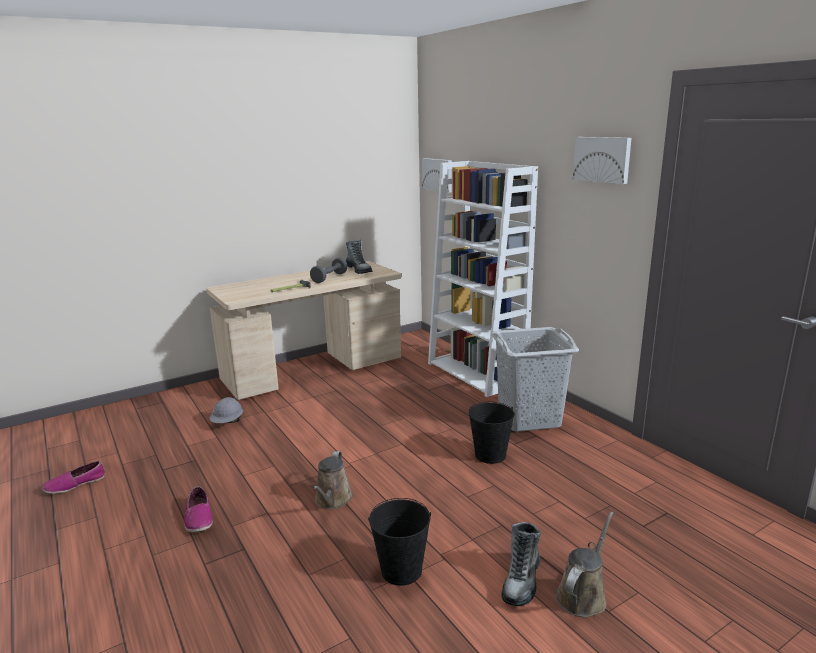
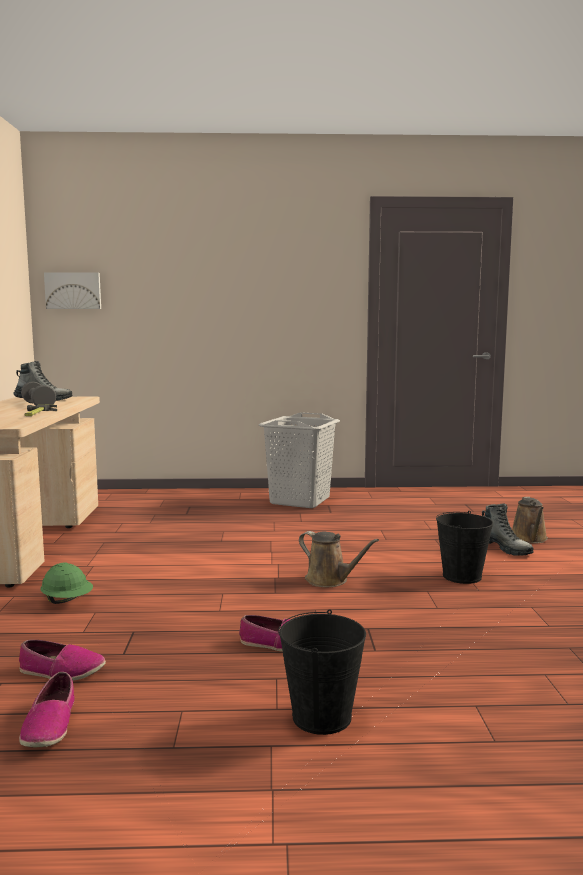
camera: 60 degrees left, 10 degrees down
grey hard hat [210,397,243,423] -> green hard hat [40,563,93,604]
white bookcase [428,161,538,397] -> none
black bucket [469,402,515,464] -> black bucket moved to [278,609,366,735]
brown watering can [556,512,613,618] -> brown watering can turned 150 degrees counterclockwise [512,497,548,544]
picture [573,137,632,184] -> none
none -> shoe [19,640,106,681]

